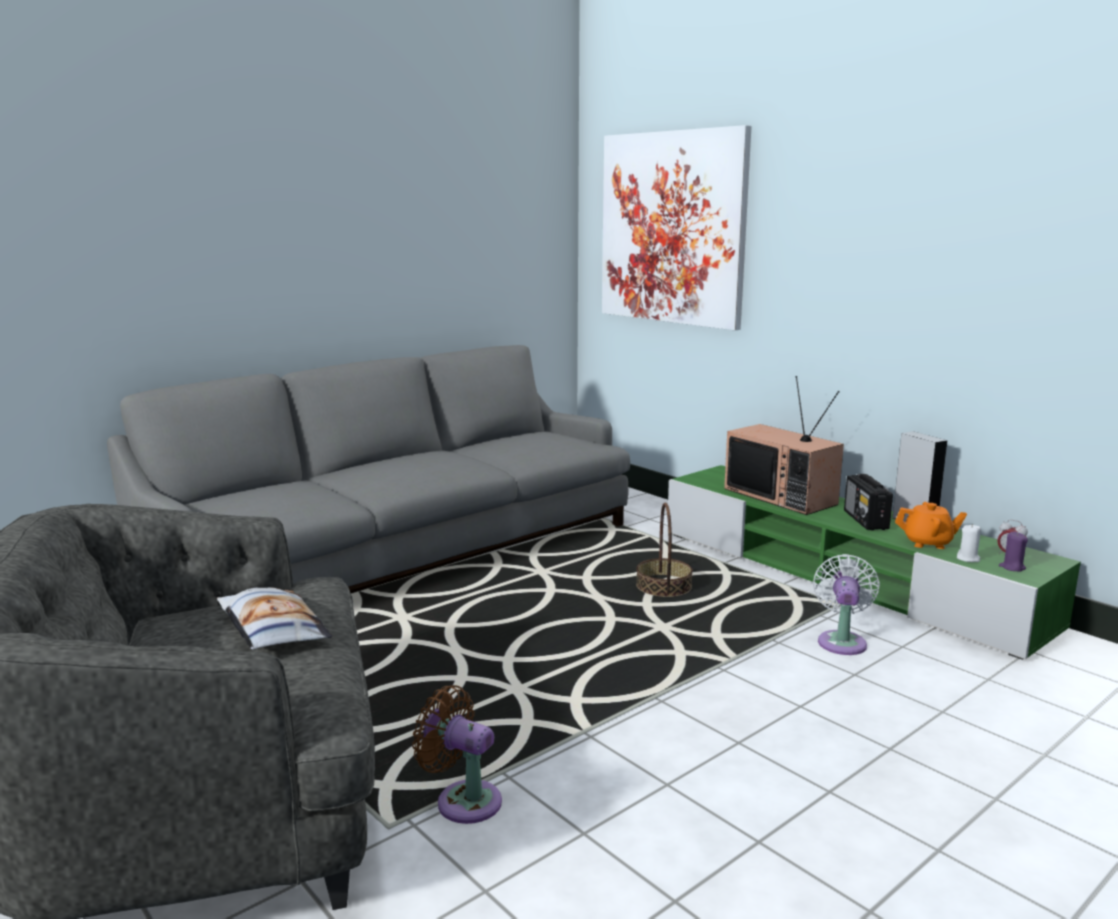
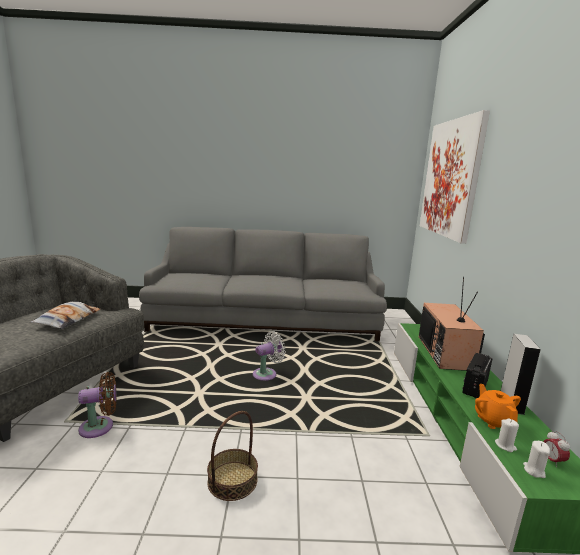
camera: 40 degrees right, 0 degrees up
brown fan [412,685,502,824] -> brown fan turned 90 degrees clockwise [78,372,117,438]
basket [636,503,693,597] -> basket moved to [207,411,258,501]
white fan [813,554,880,655] -> white fan moved to [253,331,286,381]
orange teapot [895,502,967,549] -> orange teapot turned 150 degrees counterclockwise [475,384,521,429]
purple candle [999,532,1028,571] -> white candle [523,441,550,478]

